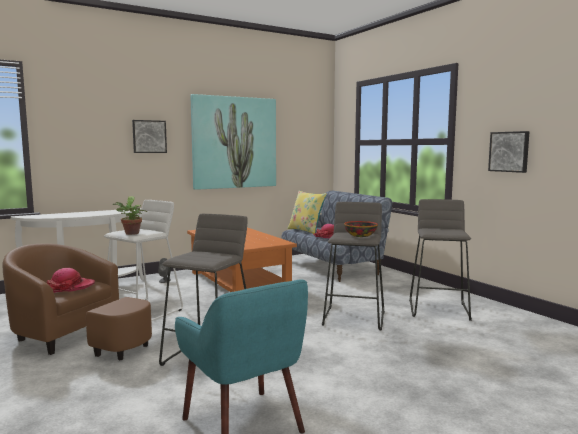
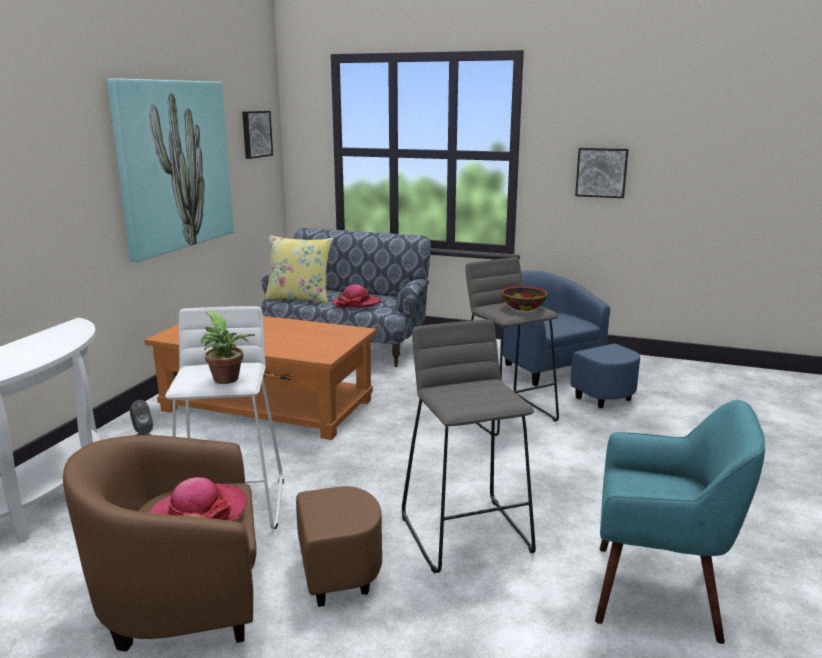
camera: 40 degrees left, 10 degrees up
picture [132,120,167,153] -> picture moved to [242,111,273,159]
grey stool [409,199,472,321] -> blue armchair [501,270,640,408]

